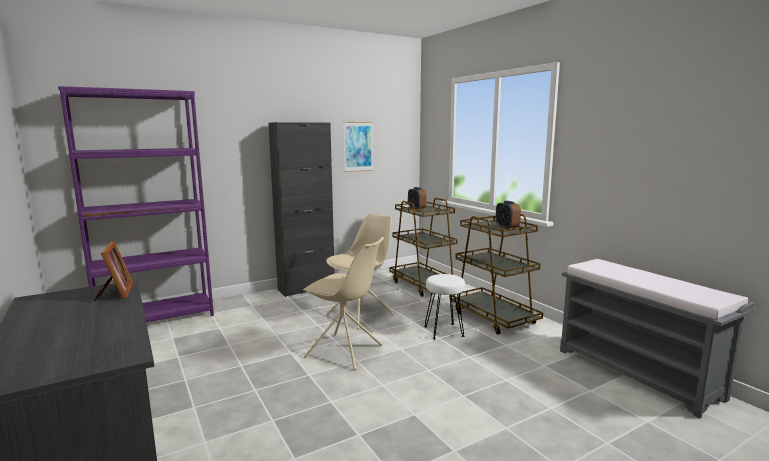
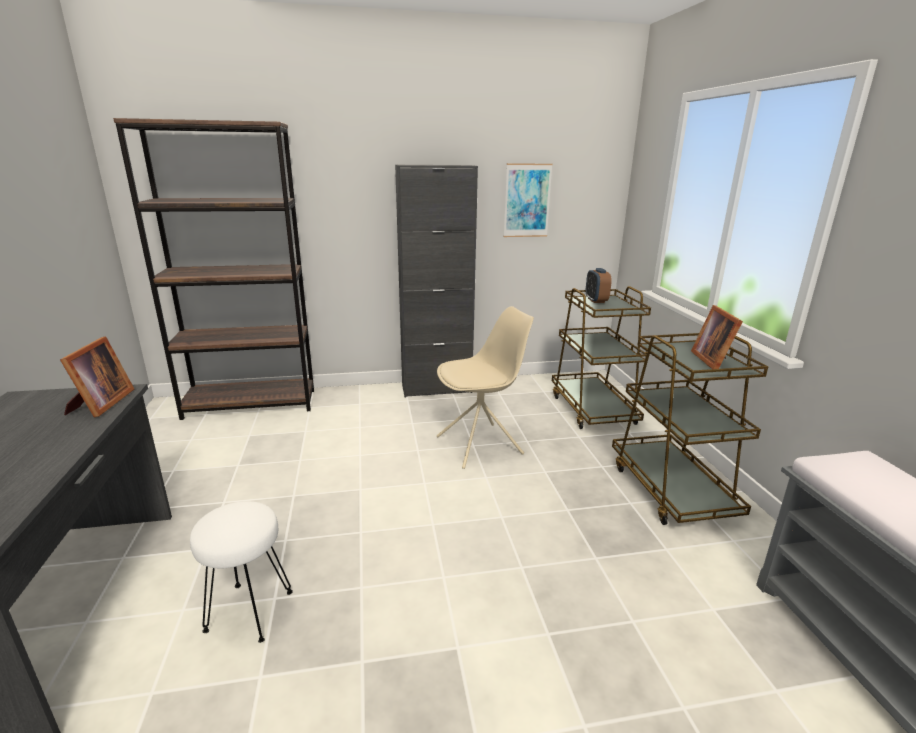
camera: 20 degrees right, 10 degrees up
purple bookcase [58,86,214,322] -> brown bookcase [113,118,314,420]
beige chair [303,237,384,370] -> none
white stool [424,274,465,339] -> white stool moved to [190,501,293,643]
alarm clock [496,201,521,230] -> picture frame [691,305,743,369]

